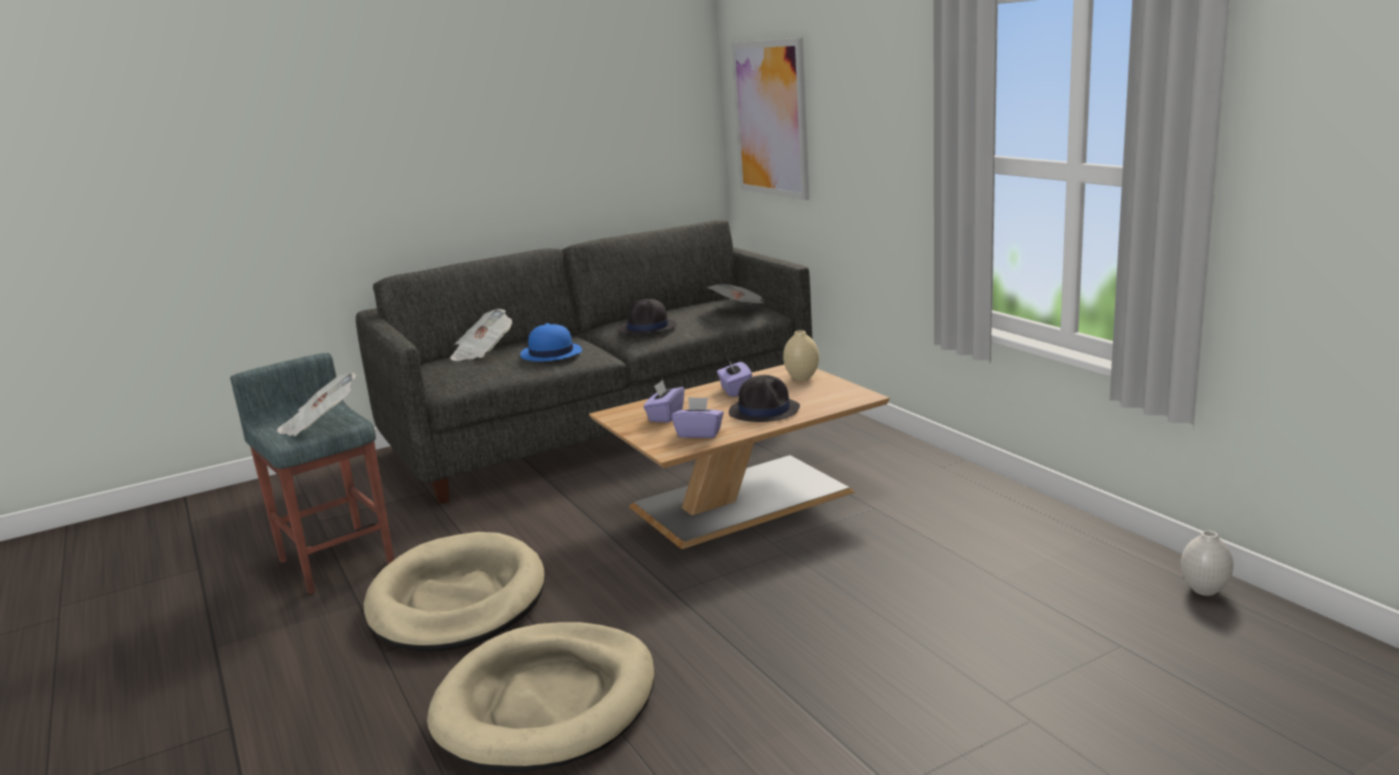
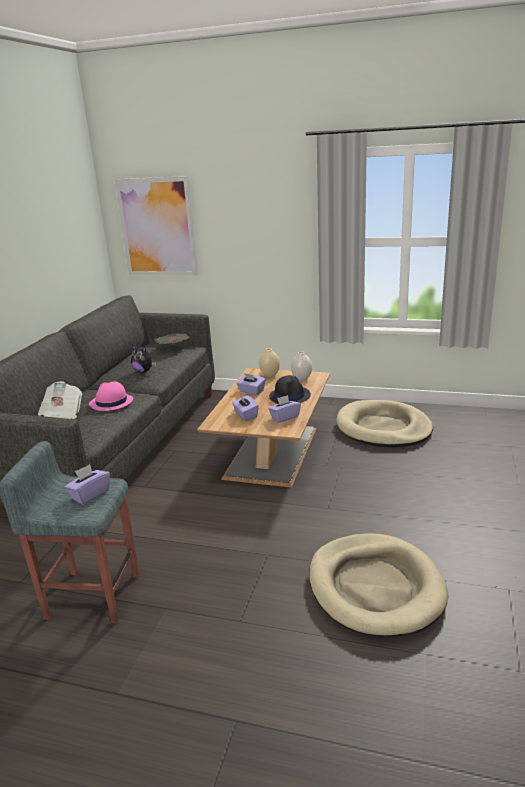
camera: 45 degrees left, 5 degrees up
newspaper [277,373,357,437] -> purple tissue box [65,464,110,505]
beige dog bed [363,532,545,651] -> beige dog bed moved to [336,400,433,447]
blue hat [520,323,582,361] -> pink hat [89,381,133,411]
black hat [618,299,677,335] -> plush toy [131,345,156,373]
white vase [1181,531,1233,596] -> white vase moved to [291,351,312,381]

